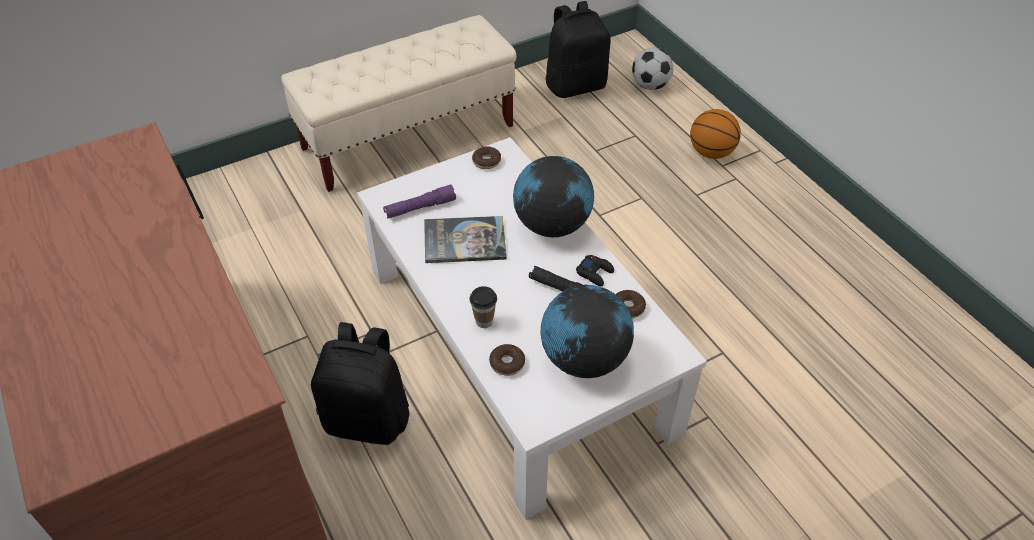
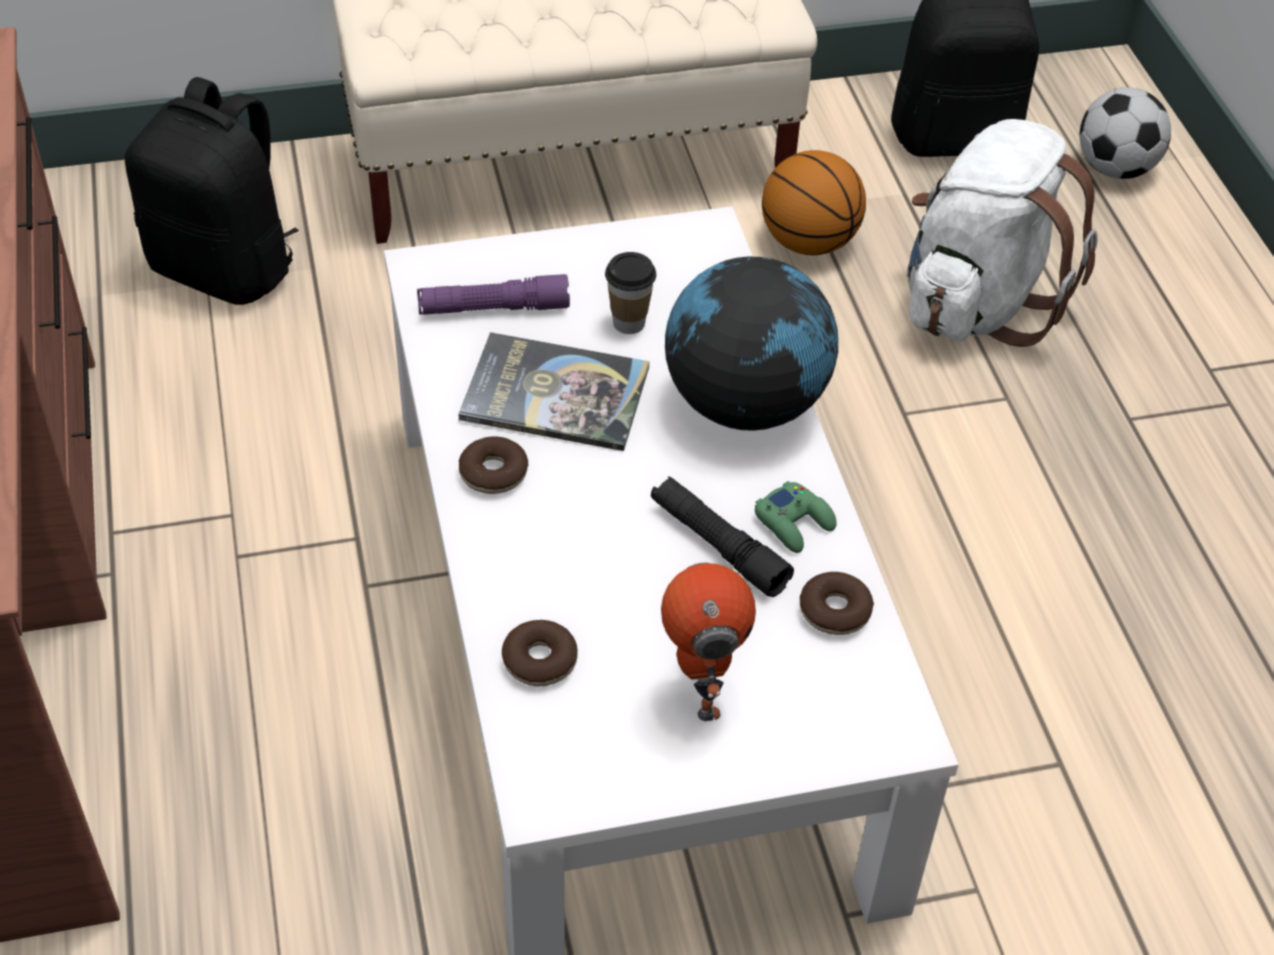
camera: 15 degrees right, 0 degrees up
black backpack [311,322,410,445] -> black backpack moved to [125,77,299,305]
cup [469,286,497,328] -> cup moved to [605,252,656,334]
donut [472,146,501,169] -> donut moved to [459,436,528,494]
globe [541,285,634,378] -> toy robot [661,563,756,721]
black game controller [576,255,614,286] -> green game controller [755,481,837,553]
basketball [690,109,741,159] -> basketball moved to [762,150,866,255]
none -> white backpack [907,119,1097,347]

